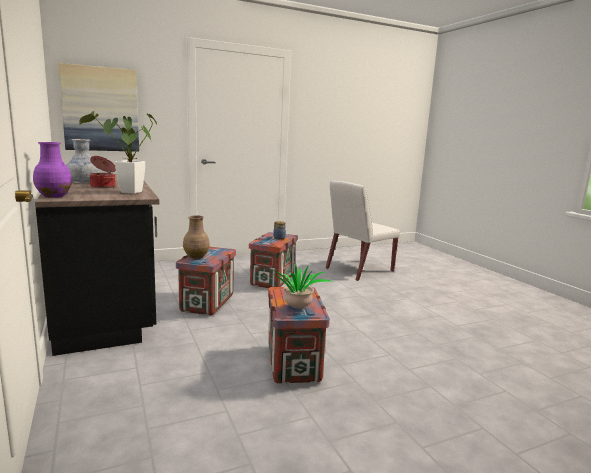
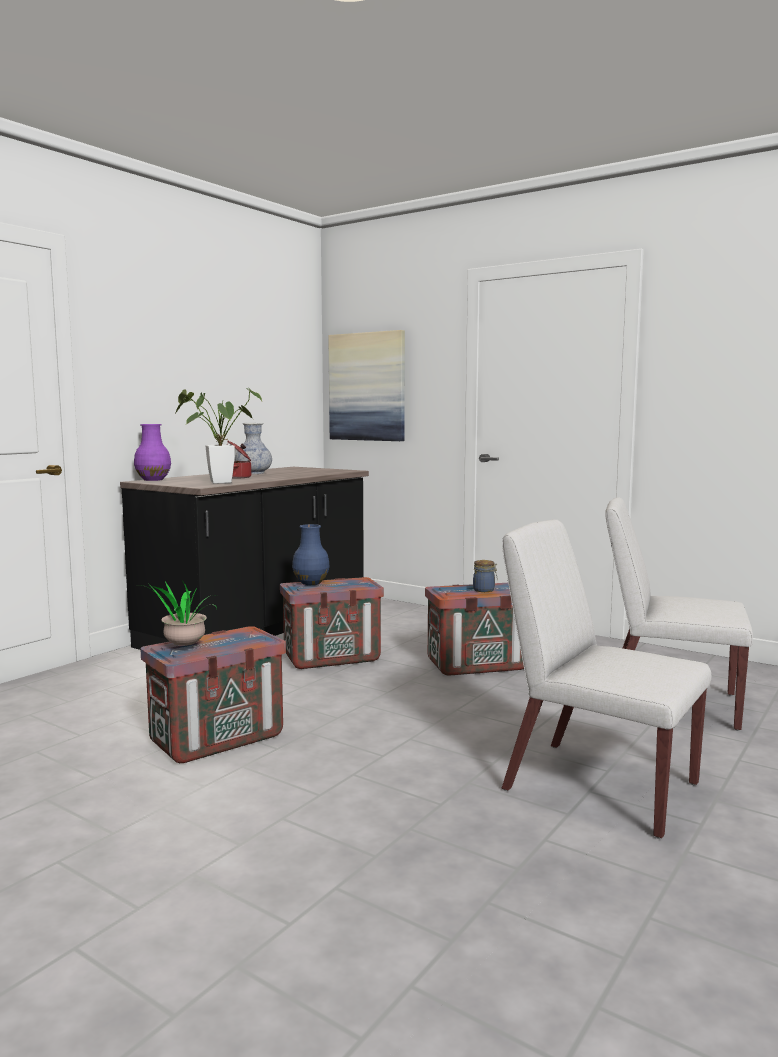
camera: 60 degrees right, 5 degrees down
brown vase [183,215,210,259] -> blue vase [292,524,330,585]
none -> white chair [502,520,711,839]

